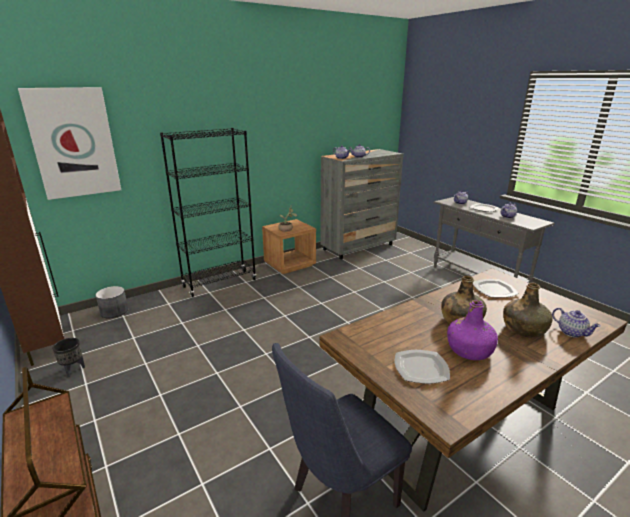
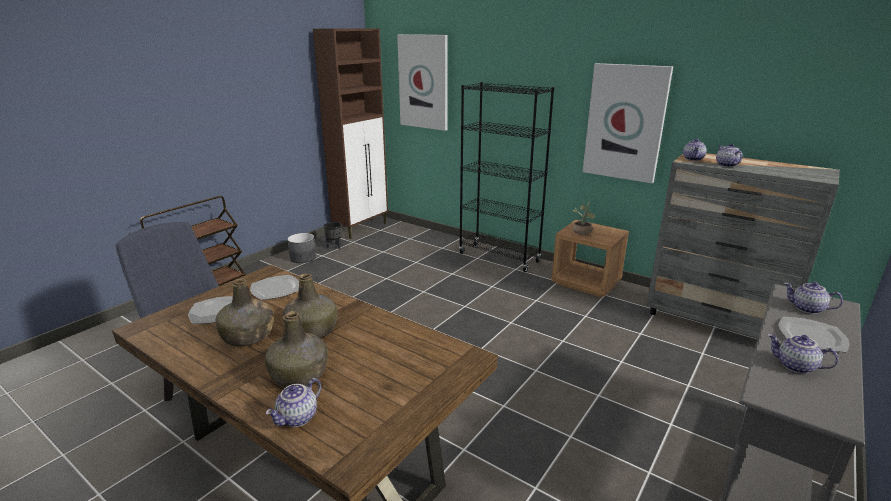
camera: 70 degrees right, 0 degrees up
grey planter [96,286,128,318] -> grey planter moved to [287,233,316,263]
purple bottle [447,300,498,360] -> green bottle [216,278,274,347]
plate [473,279,519,298] -> plate moved to [250,275,299,300]
none -> picture [583,63,673,183]

